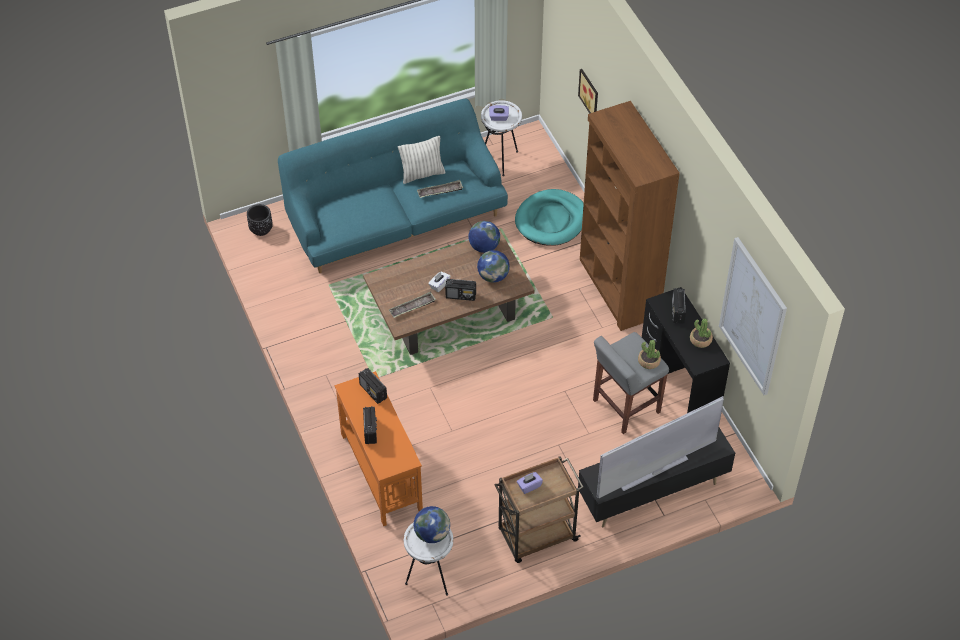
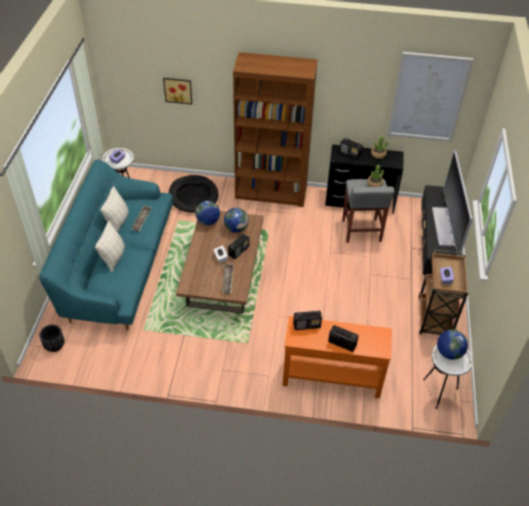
camera: 60 degrees left, 5 degrees down
turquoise dog bed [515,189,584,246] -> black dog bed [169,175,219,212]
none -> pillow [95,221,125,272]

